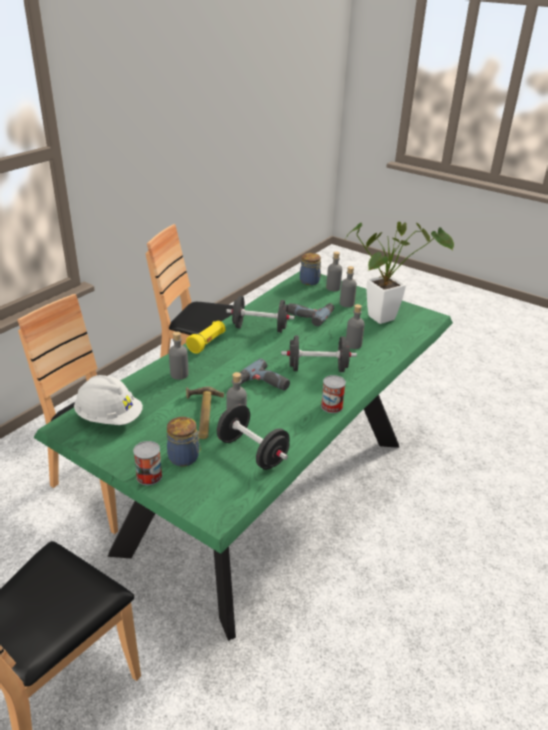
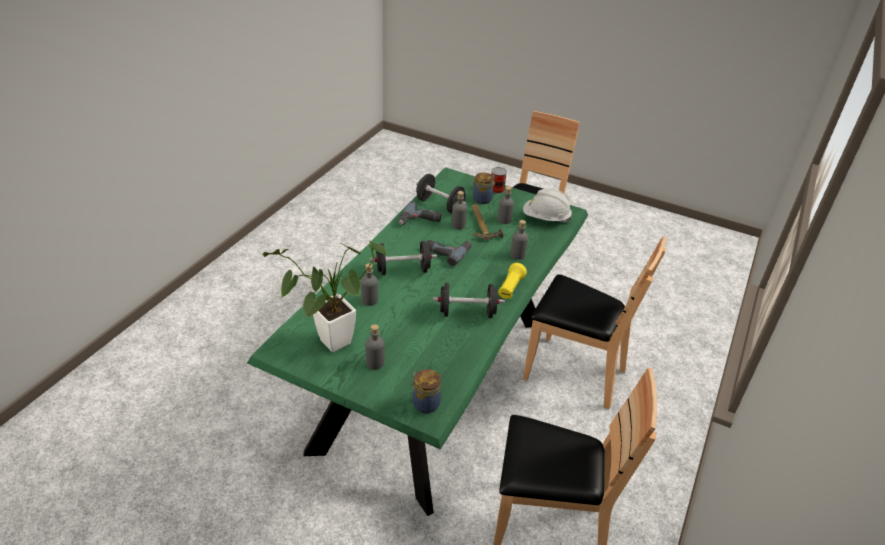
camera: 170 degrees right, 5 degrees up
power drill [288,303,334,326] -> power drill moved to [398,201,442,225]
can [321,375,346,413] -> none
grey bottle [326,252,342,291] -> grey bottle moved to [498,186,514,224]

